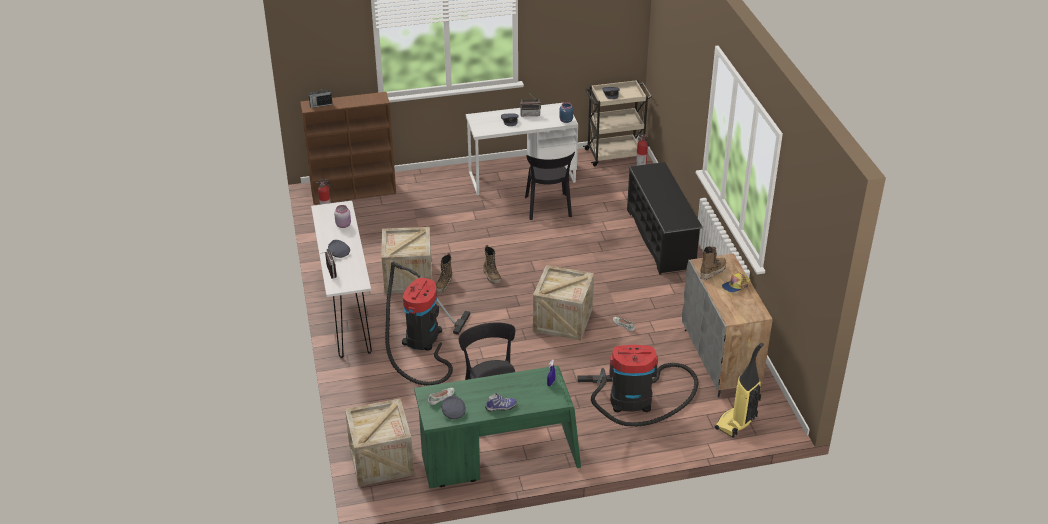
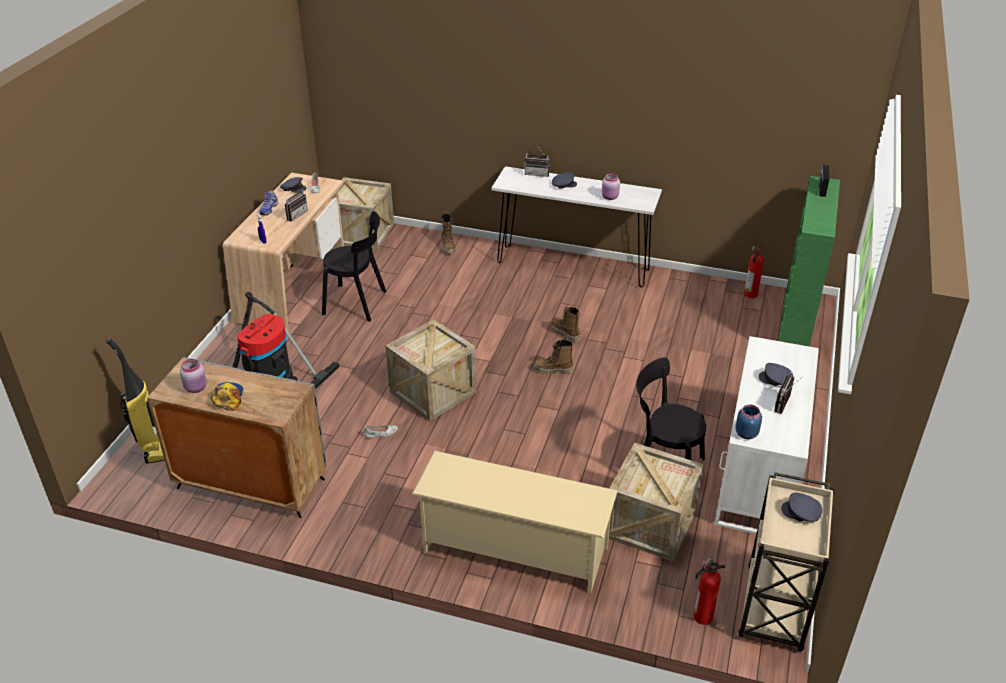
camera: 120 degrees right, 0 degrees up
brown bookcase [300,92,396,204] -> green bookcase [778,176,840,346]
crate [381,227,432,294] -> crate moved to [609,443,704,562]
vacuum cleaner [385,261,470,386] -> none
green desk [414,366,581,488] -> beige desk [223,173,344,331]
black shoe rack [627,162,702,274] -> beige shoe rack [412,451,618,593]
boot [700,246,726,280] -> boot moved to [441,212,455,254]
none -> pink jar [180,359,207,393]
none -> radio [285,188,308,222]

